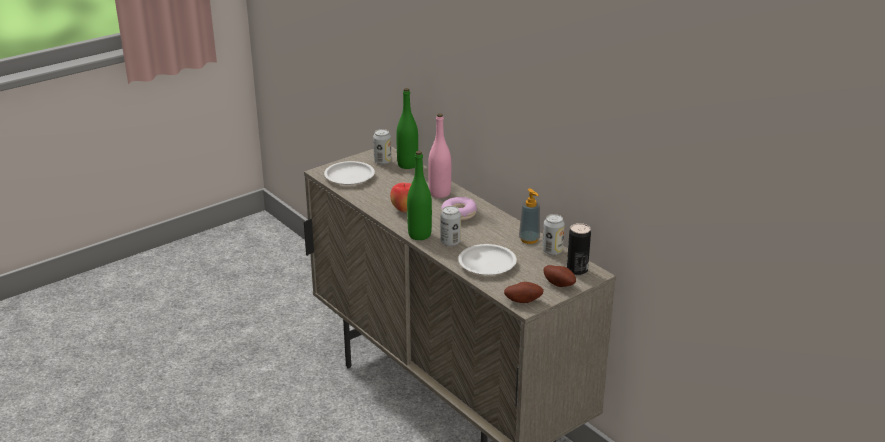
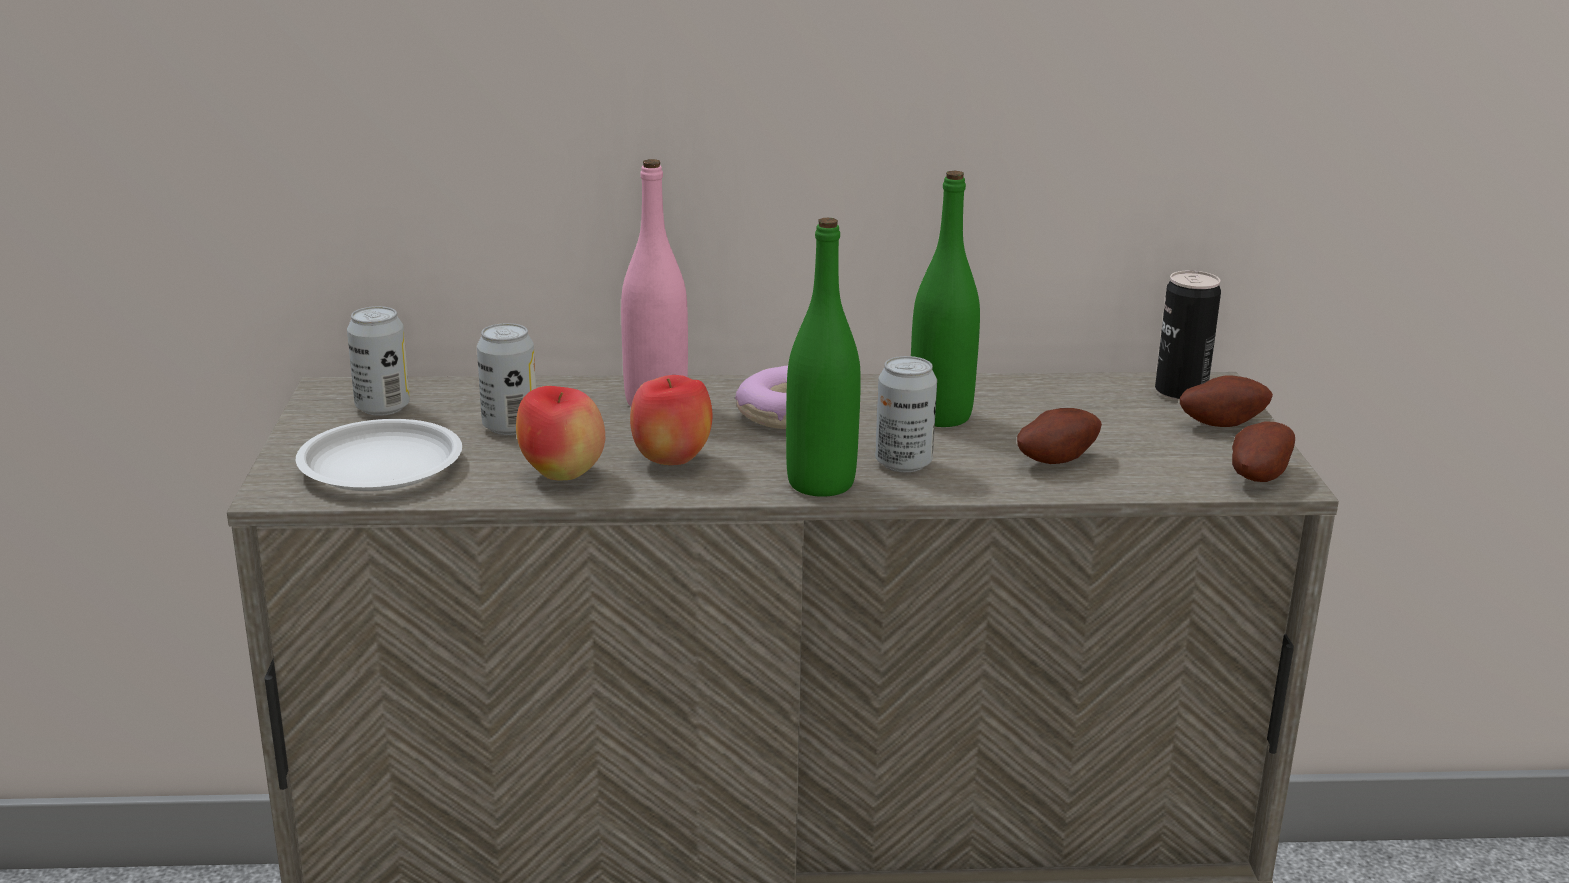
camera: 55 degrees left, 5 degrees down
green bottle [396,88,418,169] -> green bottle moved to [911,171,980,427]
white plate [458,244,517,275] -> potato [1017,408,1102,464]
soap dispenser [519,188,540,244] -> none
can [542,214,565,255] -> can moved to [477,323,536,435]
none -> apple [516,386,605,480]

